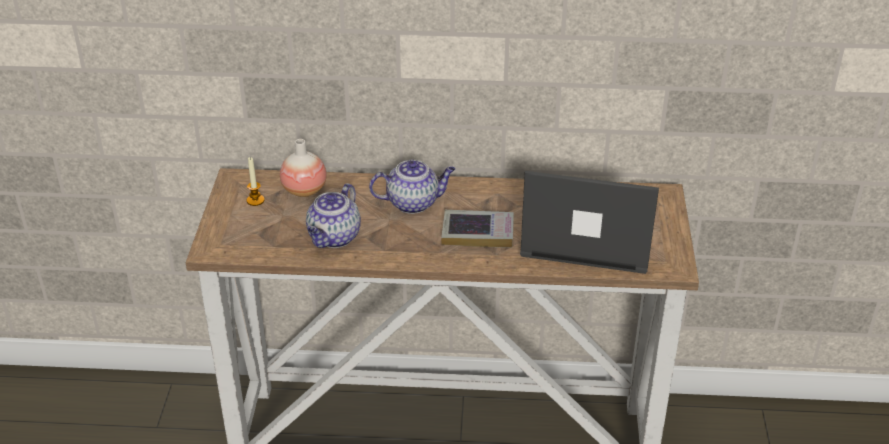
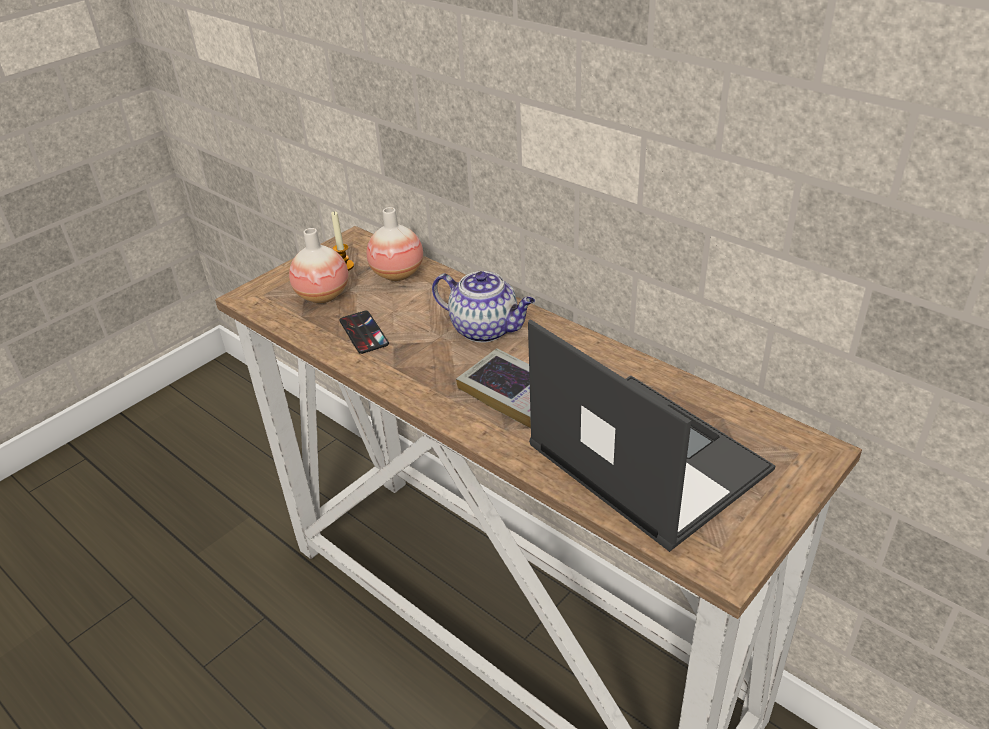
camera: 40 degrees right, 0 degrees up
teapot [306,183,361,248] -> phone [339,311,389,354]
none -> vase [289,228,348,303]

